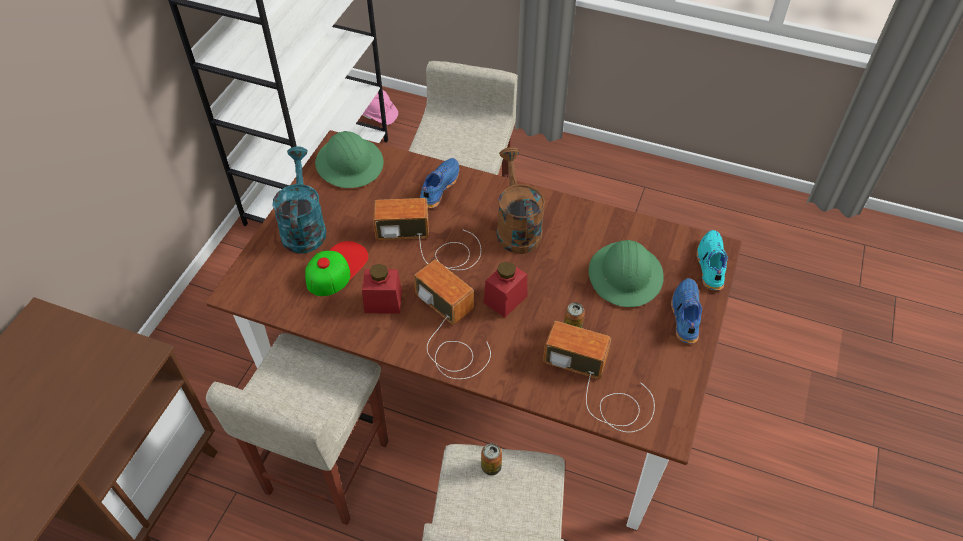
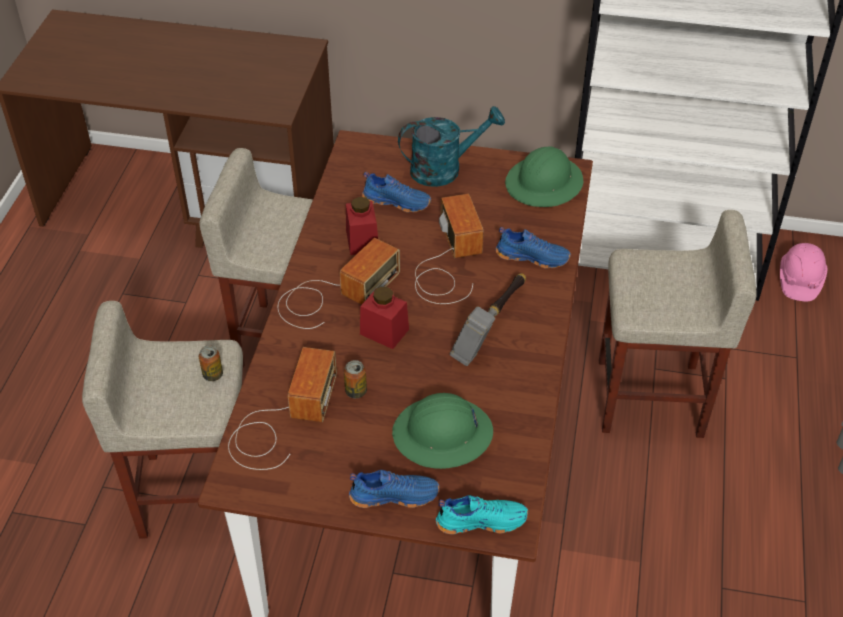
camera: 80 degrees right, 5 degrees down
cap [305,241,369,296] -> blue shoe [362,172,431,213]
brown watering can [497,147,545,254] -> hammer [450,273,526,366]

